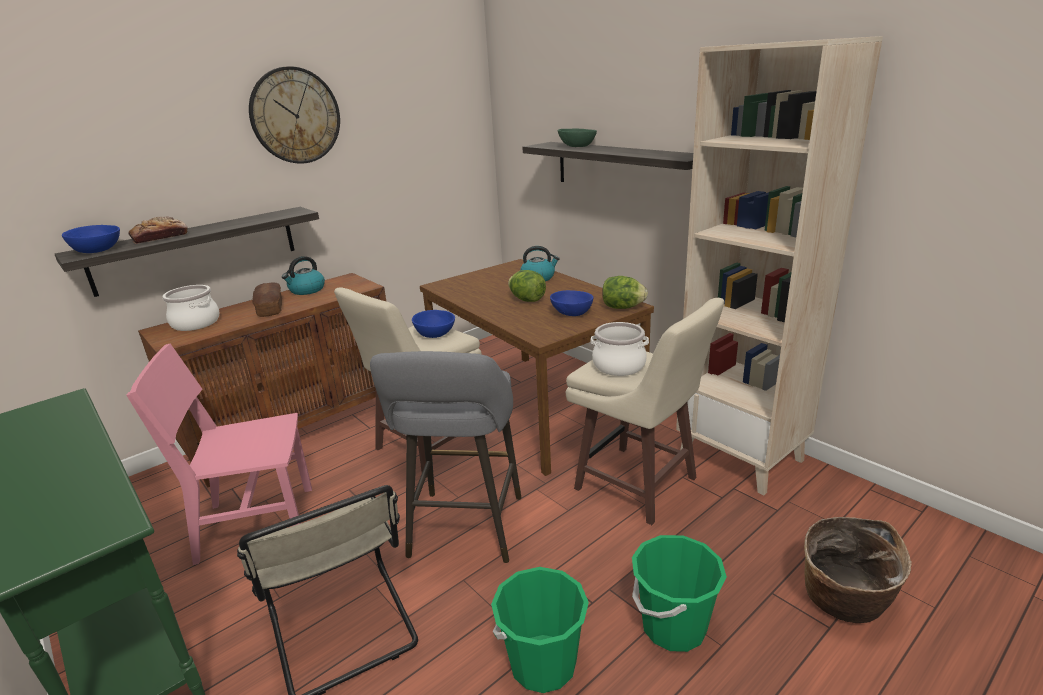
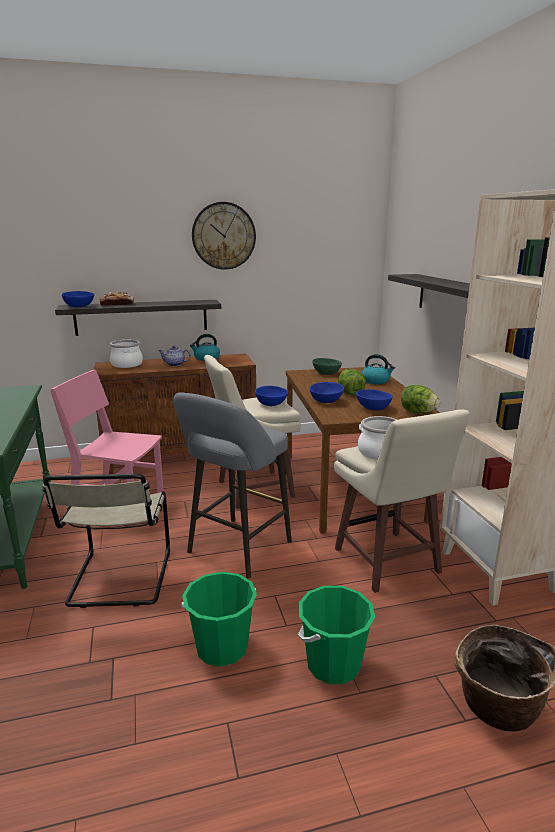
camera: 25 degrees right, 5 degrees down
bread [252,283,282,317] -> teapot [159,346,191,366]
green bowl [558,129,597,147] -> green bowl moved to [312,358,342,375]
none -> blue bowl [310,382,344,403]

